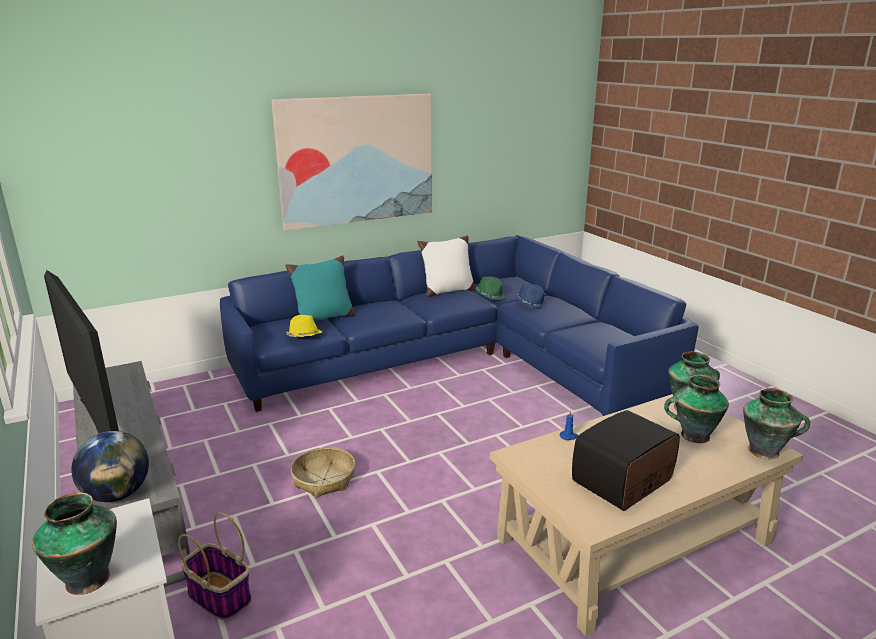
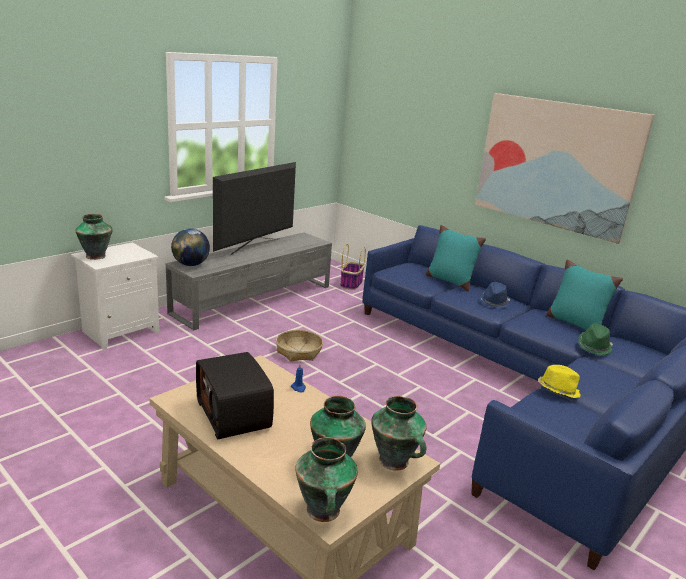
camera: 70 degrees right, 0 degrees up
basket [178,512,252,621] -> basket moved to [340,244,366,290]
yellow hat [286,315,322,337] -> yellow hat moved to [538,365,581,398]
white pillow [418,235,476,297] -> turquoise pillow [546,260,623,330]
blue hat [515,284,547,308] -> blue hat moved to [480,282,510,309]
radio [572,410,680,511] -> radio turned 150 degrees counterclockwise [196,352,274,439]

